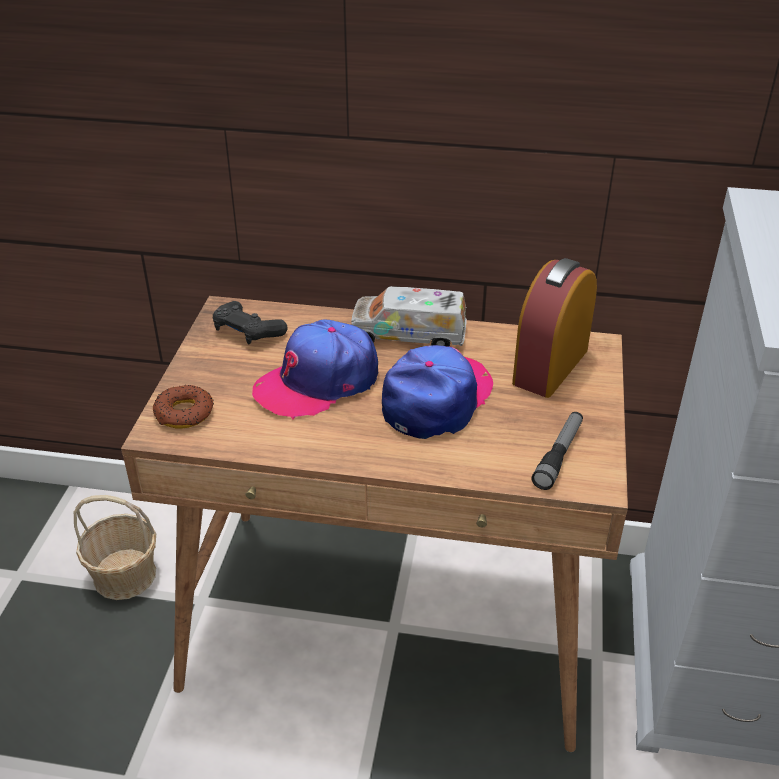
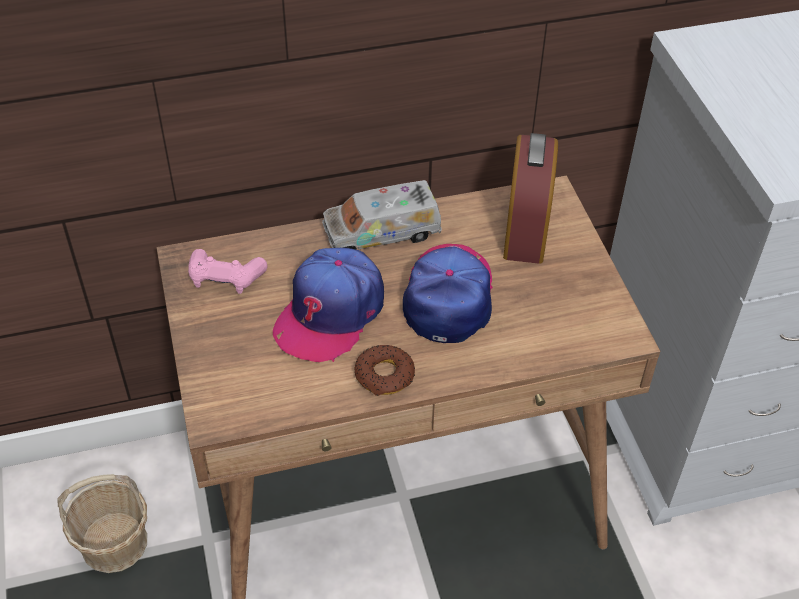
camera: 25 degrees left, 10 degrees up
donut [153,385,214,428] -> donut moved to [355,345,415,396]
black game controller [212,301,288,344] -> pink game controller [188,249,267,294]
flashlight [531,412,583,490] -> none

